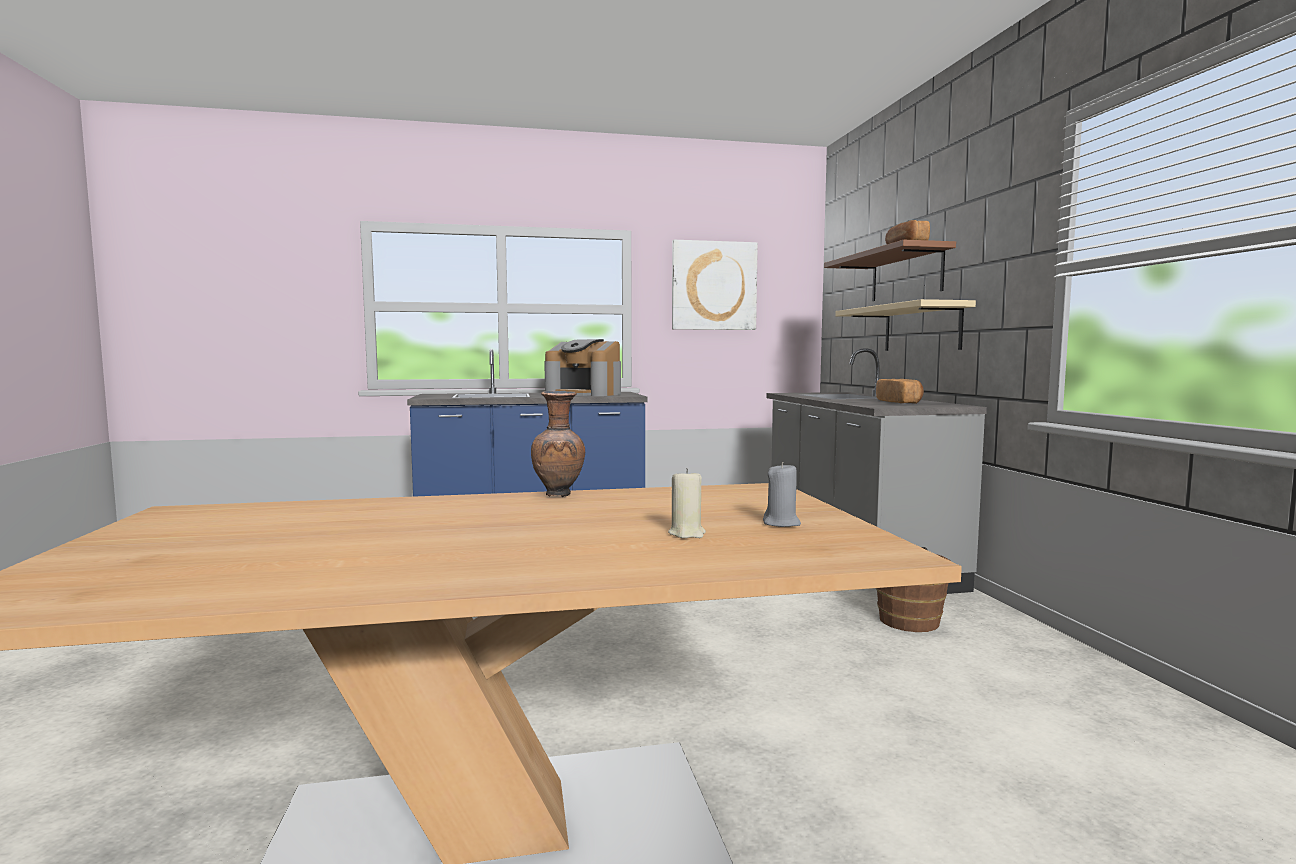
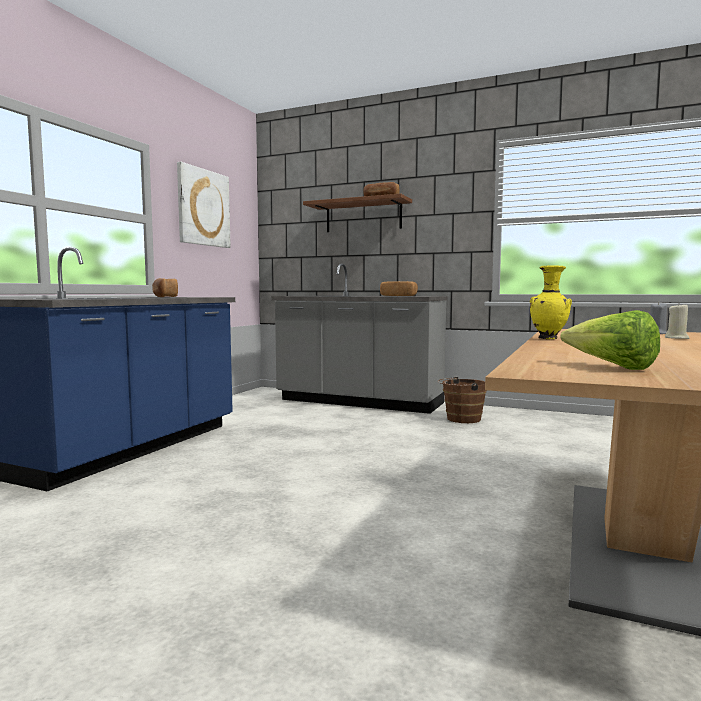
camera: 55 degrees left, 0 degrees up
brown vase [531,391,585,497] -> yellow vase [530,265,572,340]
coffee machine [544,339,621,396] -> bread [152,278,178,297]
beige shelf [835,299,976,351] -> none
none -> lettuce [561,310,660,370]

